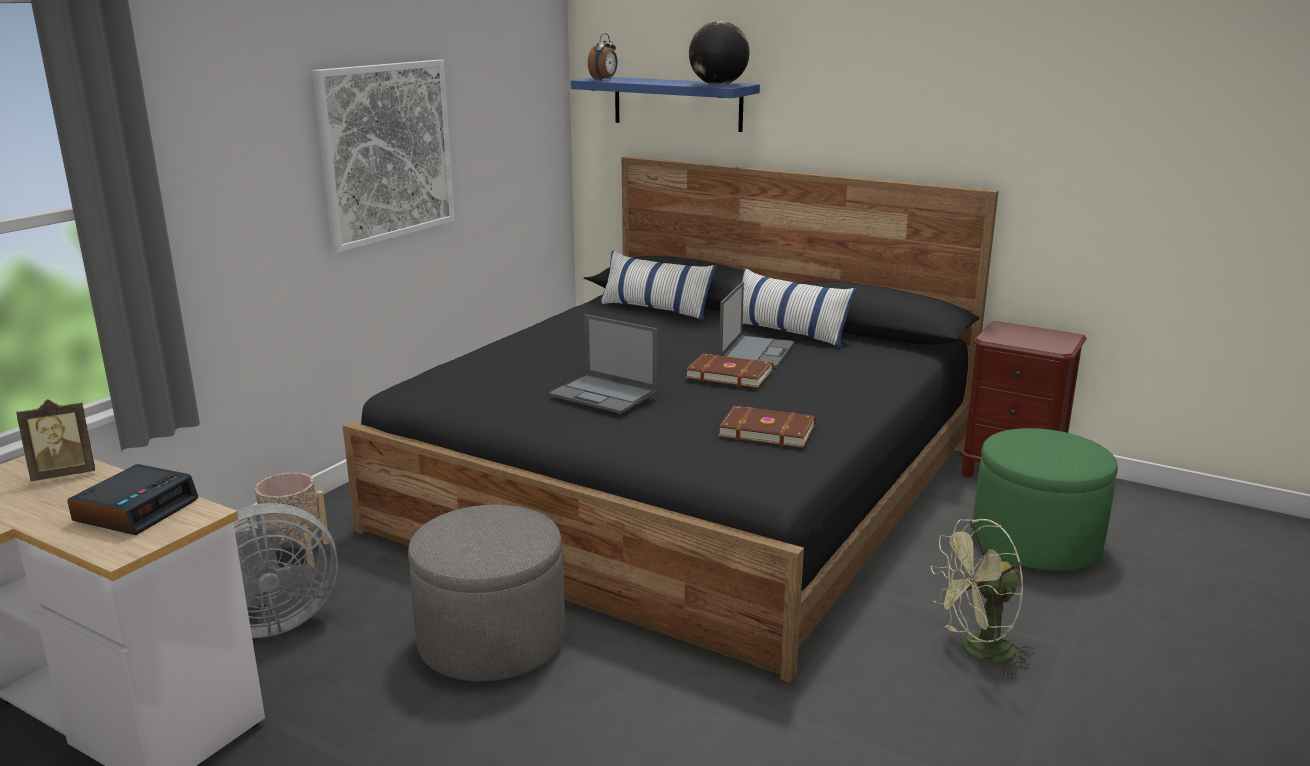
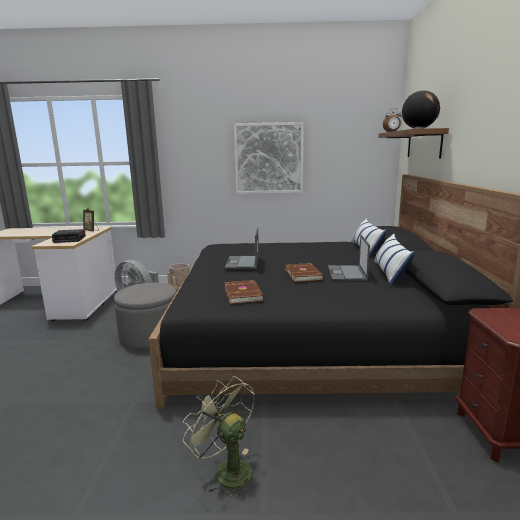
camera: 60 degrees right, 5 degrees down
blue shelf [571,77,760,132] -> brown shelf [378,128,449,158]
laptop [719,282,795,368] -> laptop turned 105 degrees clockwise [328,235,370,281]
green ottoman [972,428,1118,571] -> none

